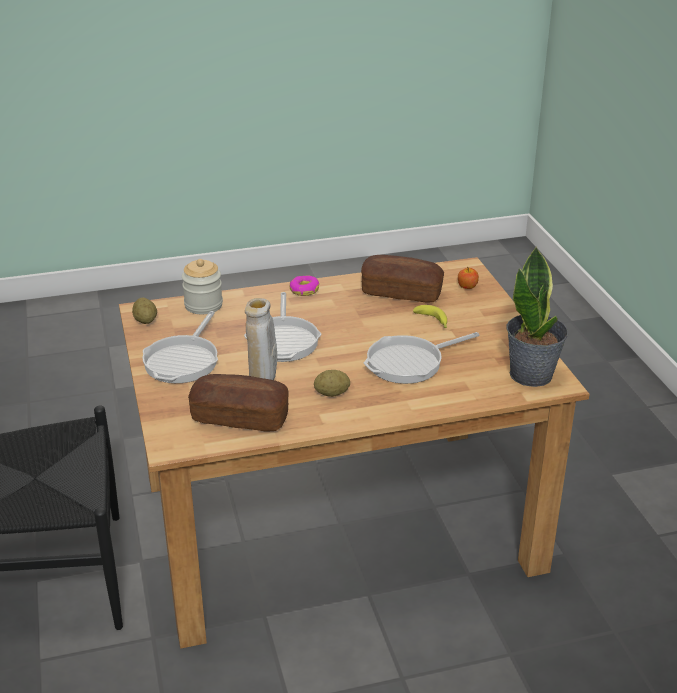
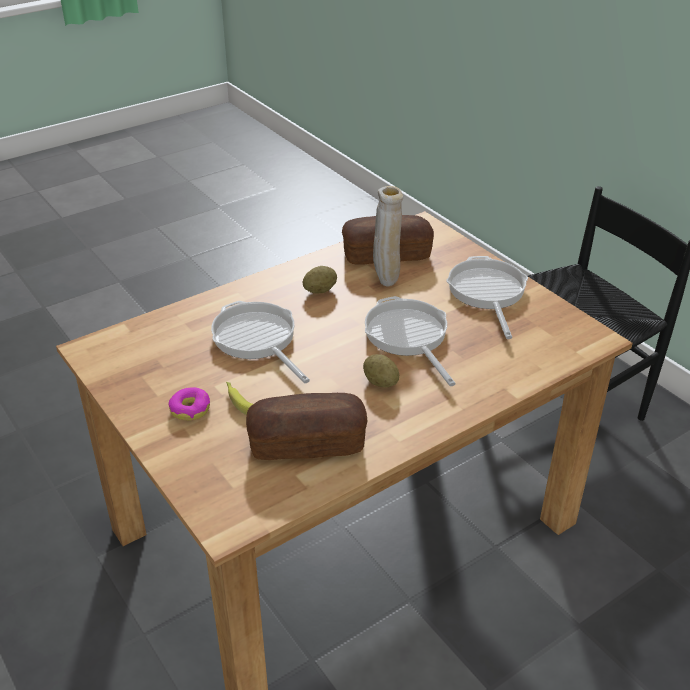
camera: 160 degrees right, 5 degrees up
potato [132,298,157,324] -> potato moved to [363,354,399,388]
jar [182,259,223,314] -> none
donut [290,276,319,296] -> donut moved to [168,387,210,420]
frying pan [364,332,479,384] -> frying pan turned 75 degrees counterclockwise [211,301,310,383]
apple [458,267,479,289] -> none
potted plant [506,246,568,387] -> none

